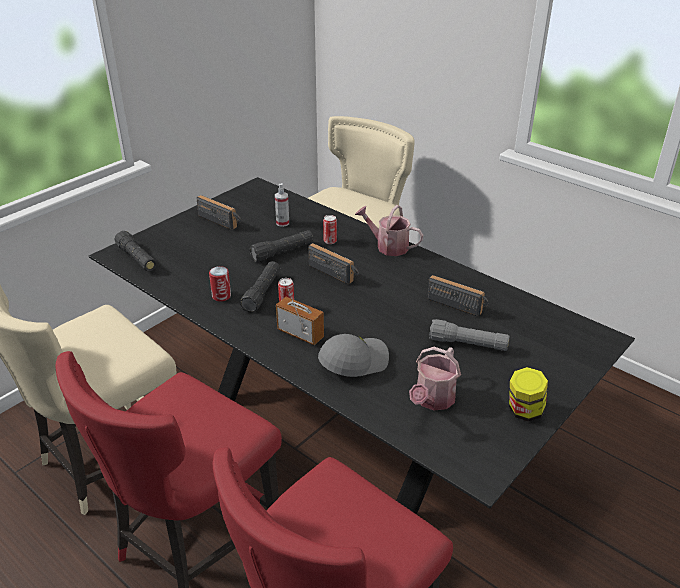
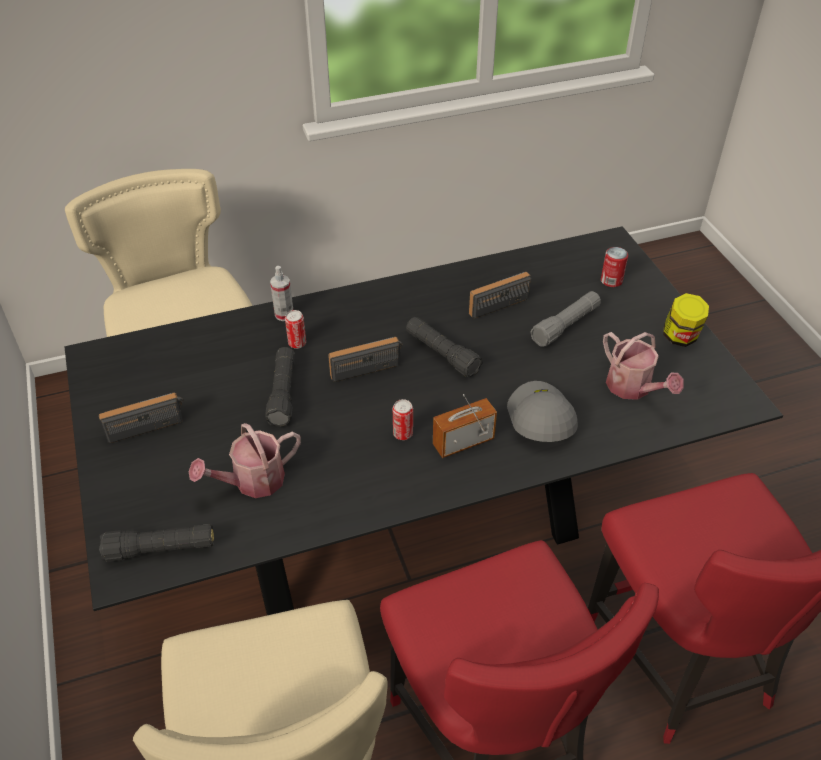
camera: 60 degrees left, 10 degrees up
can [209,266,231,302] -> can moved to [601,247,628,287]
black flashlight [240,261,280,313] -> black flashlight moved to [406,317,483,377]
spray bottle [275,183,289,227] -> spray bottle moved to [270,266,293,321]
watering can [355,205,423,256] -> watering can moved to [189,423,301,498]

